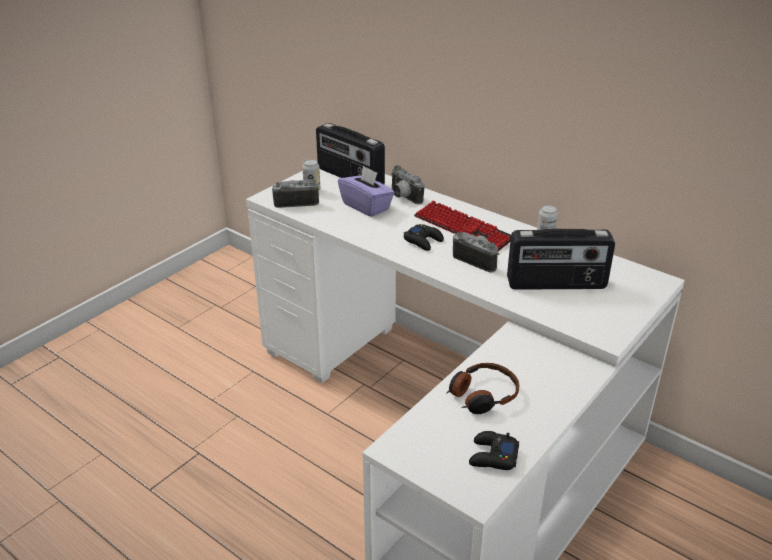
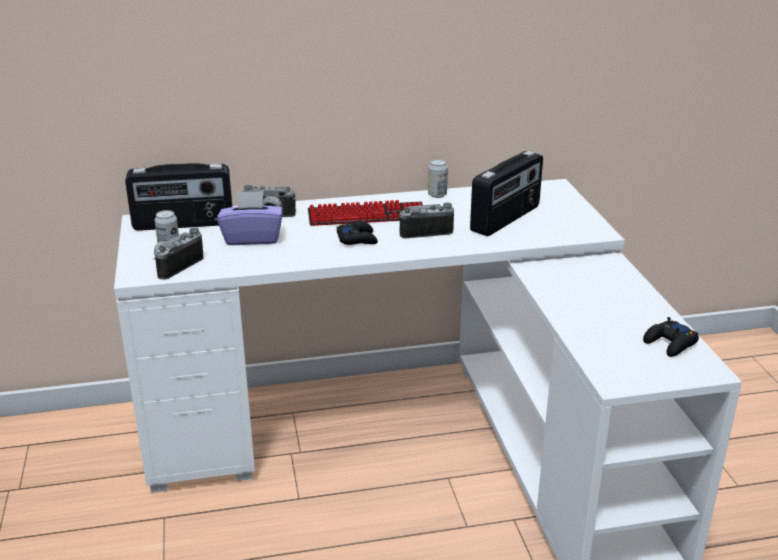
camera: 50 degrees left, 5 degrees down
headphones [446,363,520,414] -> none

